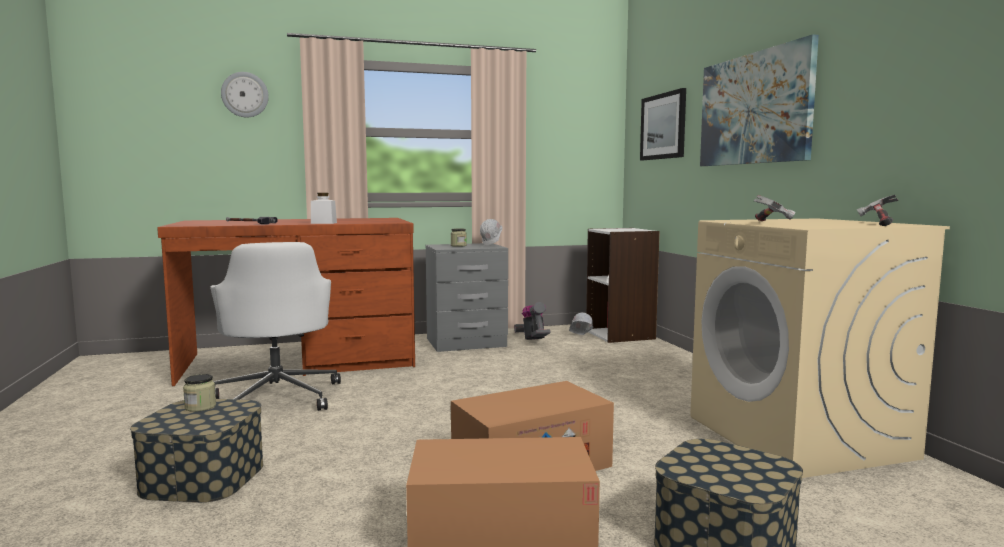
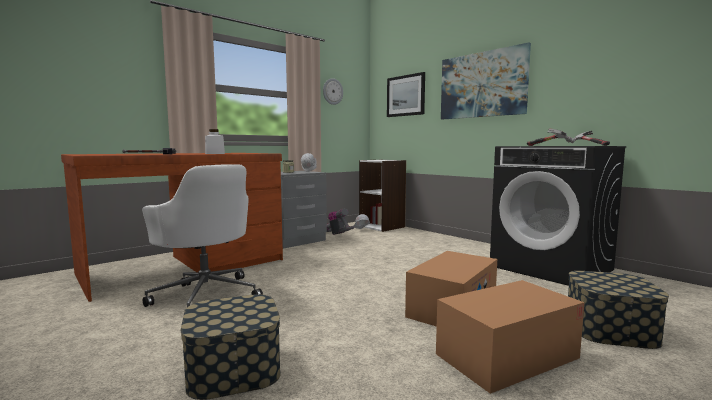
camera: 25 degrees left, 0 degrees up
jar [183,374,216,412] -> none
wall clock [221,72,269,118] -> wall clock moved to [323,78,343,105]
beige washing machine [690,218,950,478] -> black washing machine [490,146,626,286]

